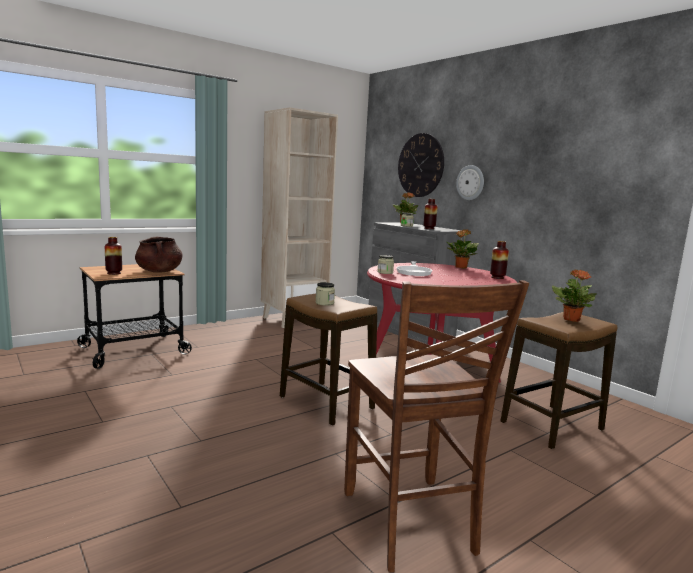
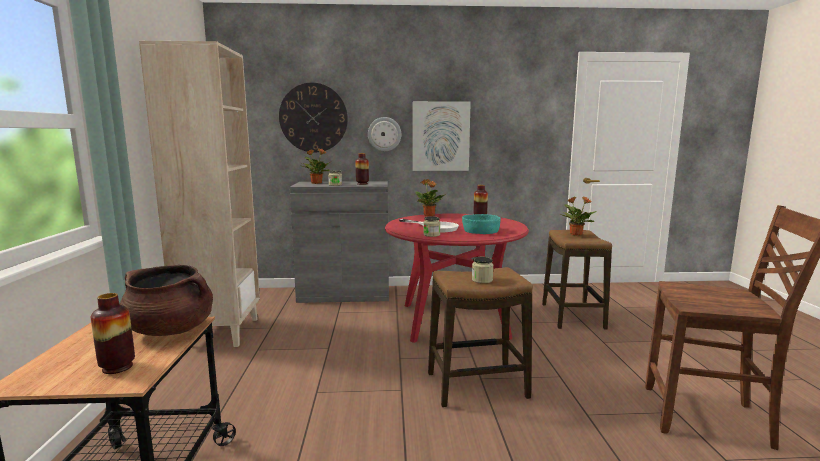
camera: 55 degrees left, 0 degrees up
none -> picture [413,101,471,171]
none -> turquoise bowl [462,214,501,234]

